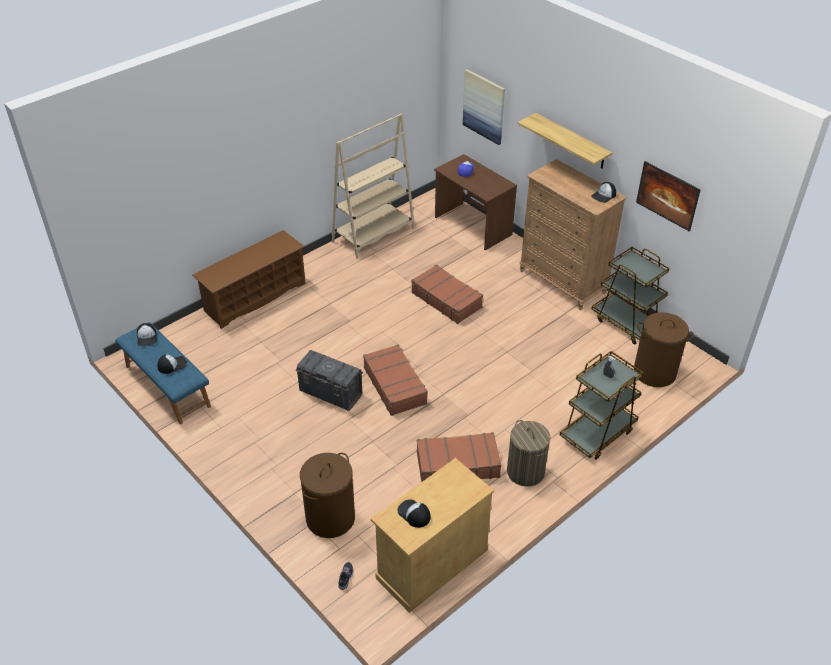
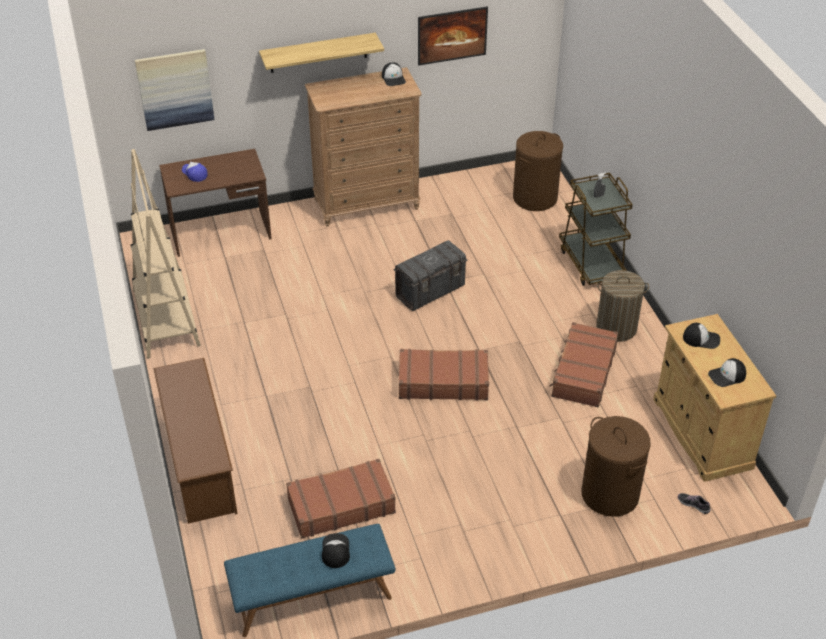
camera: 65 degrees left, 0 degrees up
cap [137,323,157,346] -> cap moved to [683,323,720,349]
grey storage box [296,350,363,411] -> grey storage box moved to [394,240,467,311]
brown suitcase [411,265,483,324] -> brown suitcase moved to [286,459,396,538]
brown cart [592,247,669,344] -> none

